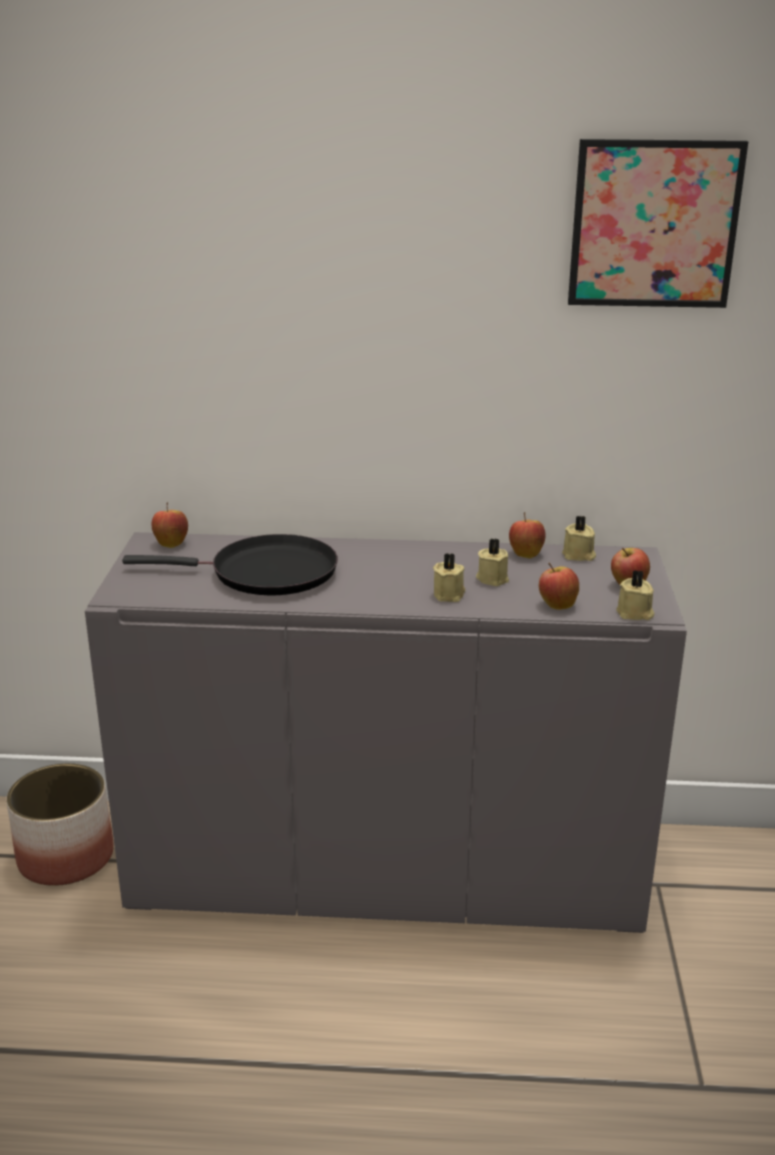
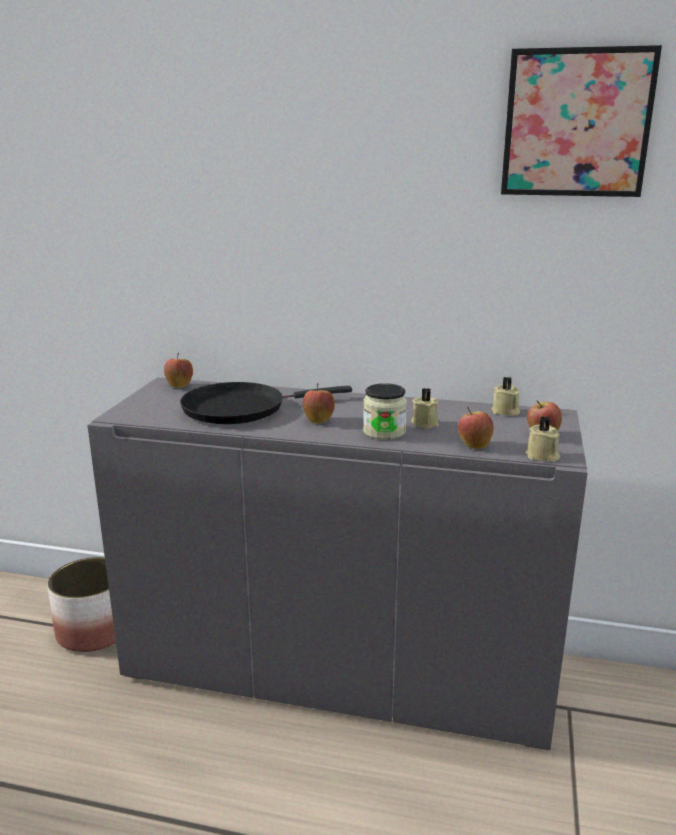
camera: 10 degrees right, 5 degrees down
black frying pan [122,534,338,595] -> black frying pan turned 150 degrees clockwise [180,382,352,424]
beige candle [433,553,466,602] -> jar [363,383,407,440]
apple [509,512,546,558] -> apple moved to [303,383,335,424]

